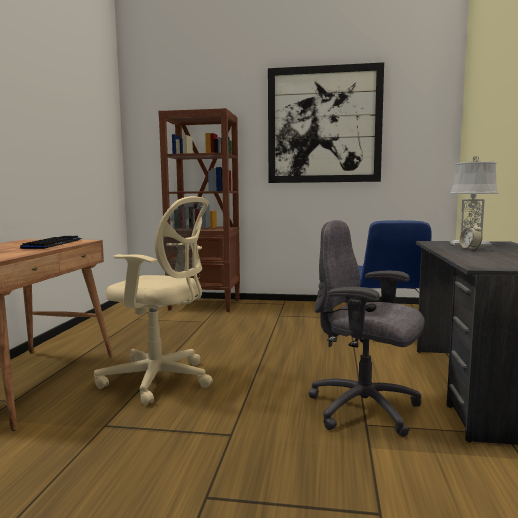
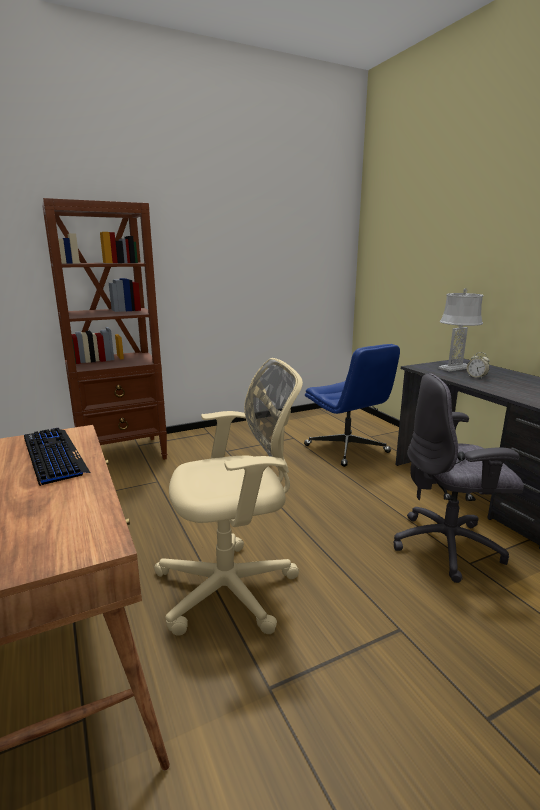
camera: 35 degrees left, 10 degrees up
picture [268,62,384,183] -> none

